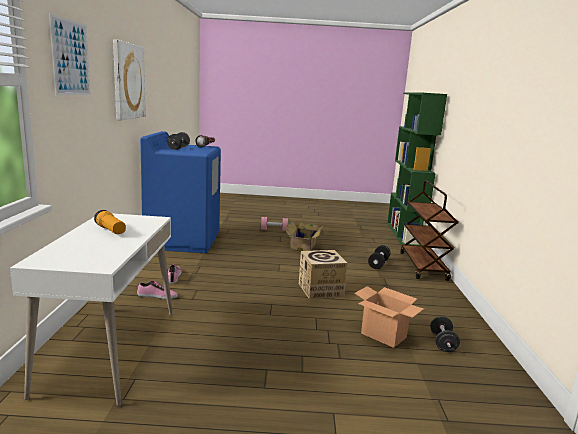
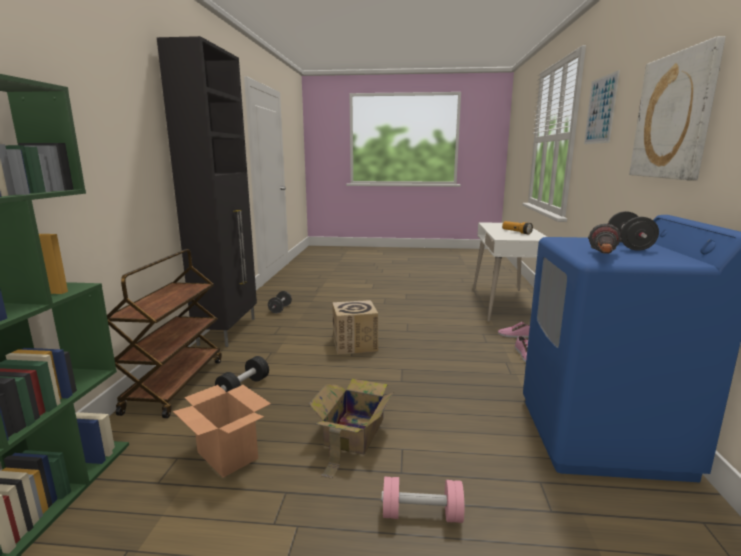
camera: 175 degrees left, 0 degrees up
cardboard box [354,286,424,348] -> cardboard box moved to [173,385,271,478]
none -> black cabinet [157,36,257,347]

